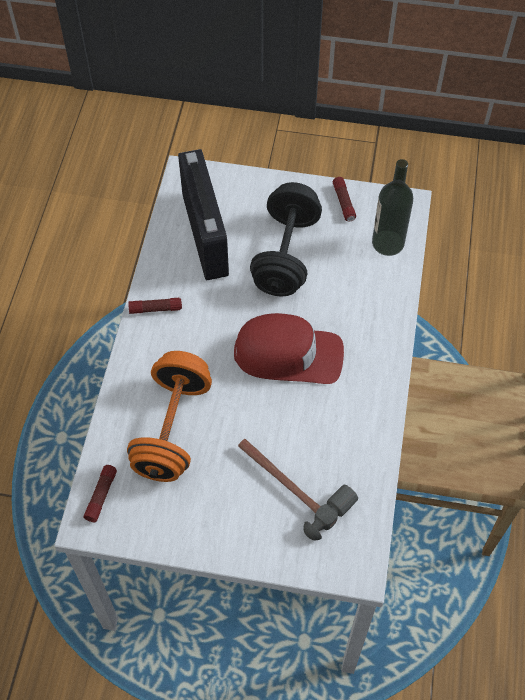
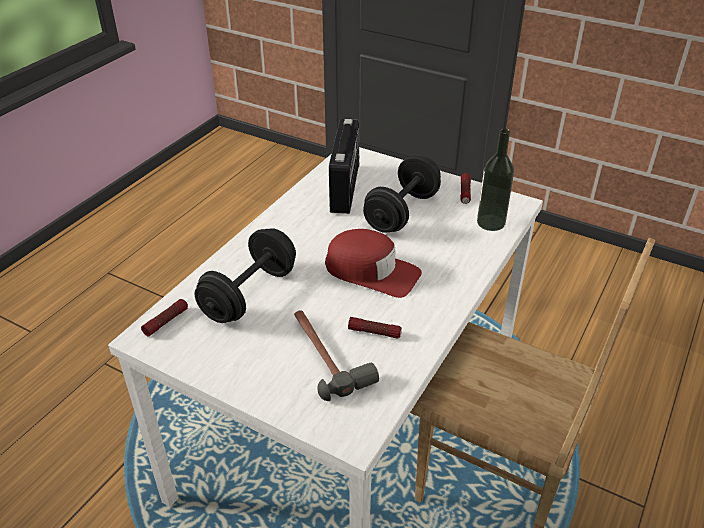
camera: 20 degrees right, 20 degrees down
orange dumbbell [127,351,212,482] -> black dumbbell [195,228,296,323]
flashlight [128,298,182,314] -> flashlight moved to [348,317,402,339]

